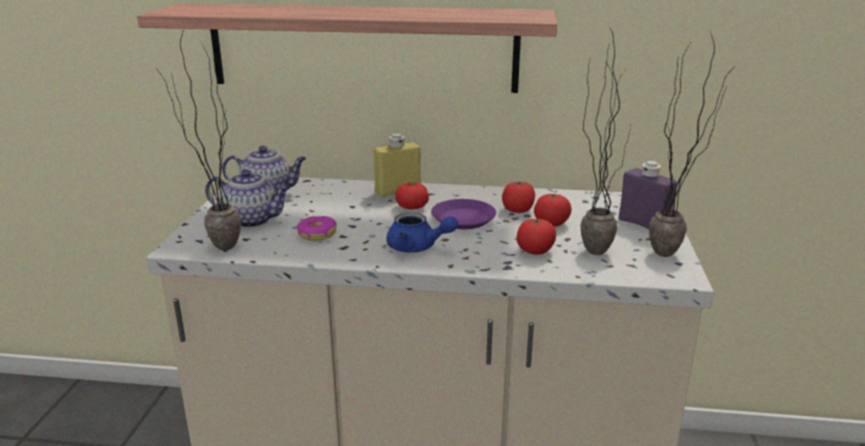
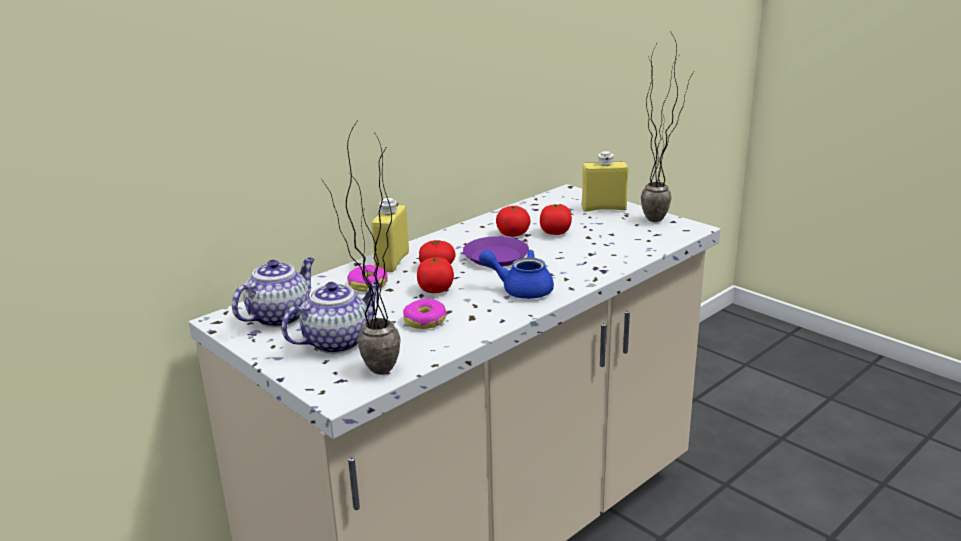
camera: 50 degrees left, 0 degrees up
shelf [137,3,557,93] -> none
blue teapot [386,212,458,253] -> blue teapot turned 135 degrees counterclockwise [479,250,554,299]
tomato [516,218,556,255] -> tomato moved to [417,257,454,293]
potted plant [580,28,631,255] -> none
purple bottle [619,161,677,229] -> yellow bottle [582,151,628,212]
none -> donut [347,265,388,291]

